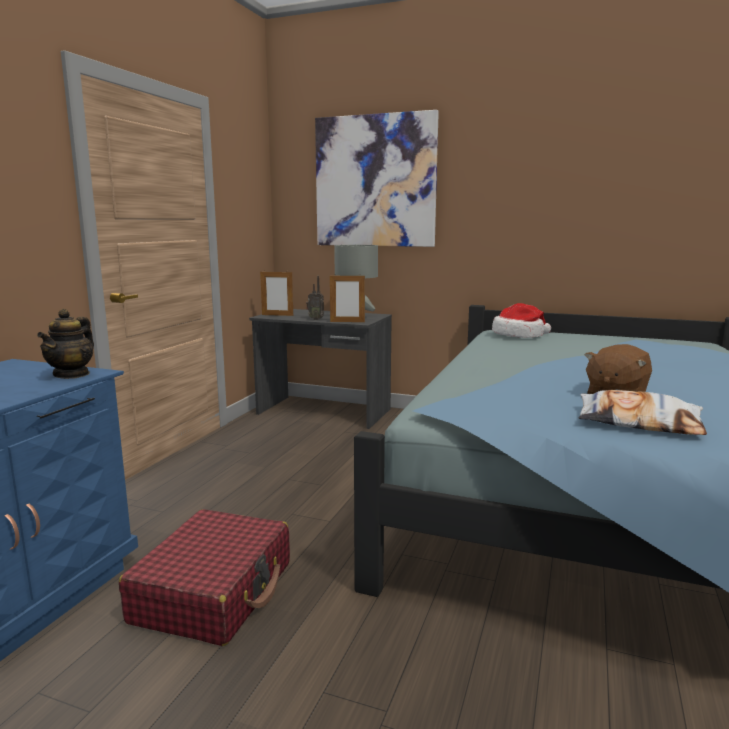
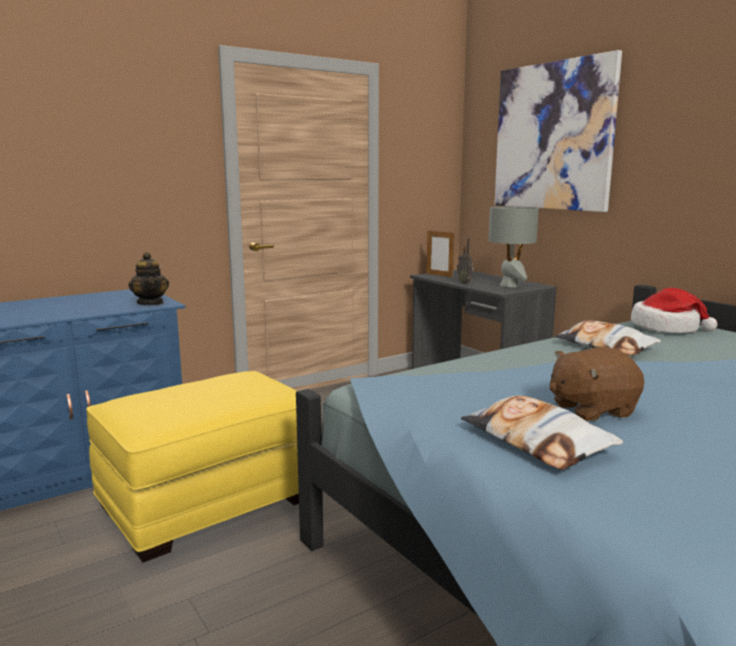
camera: 35 degrees right, 0 degrees up
teapot [37,309,94,379] -> teapot turned 75 degrees counterclockwise [128,252,169,305]
red suitcase [119,509,290,646] -> yellow ottoman [86,371,299,563]
picture frame [330,274,365,322] -> none
none -> pillow [554,320,661,356]

